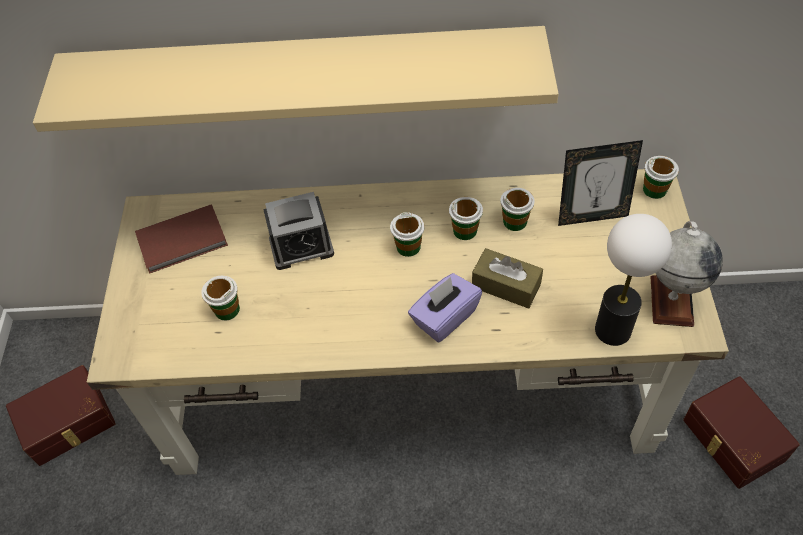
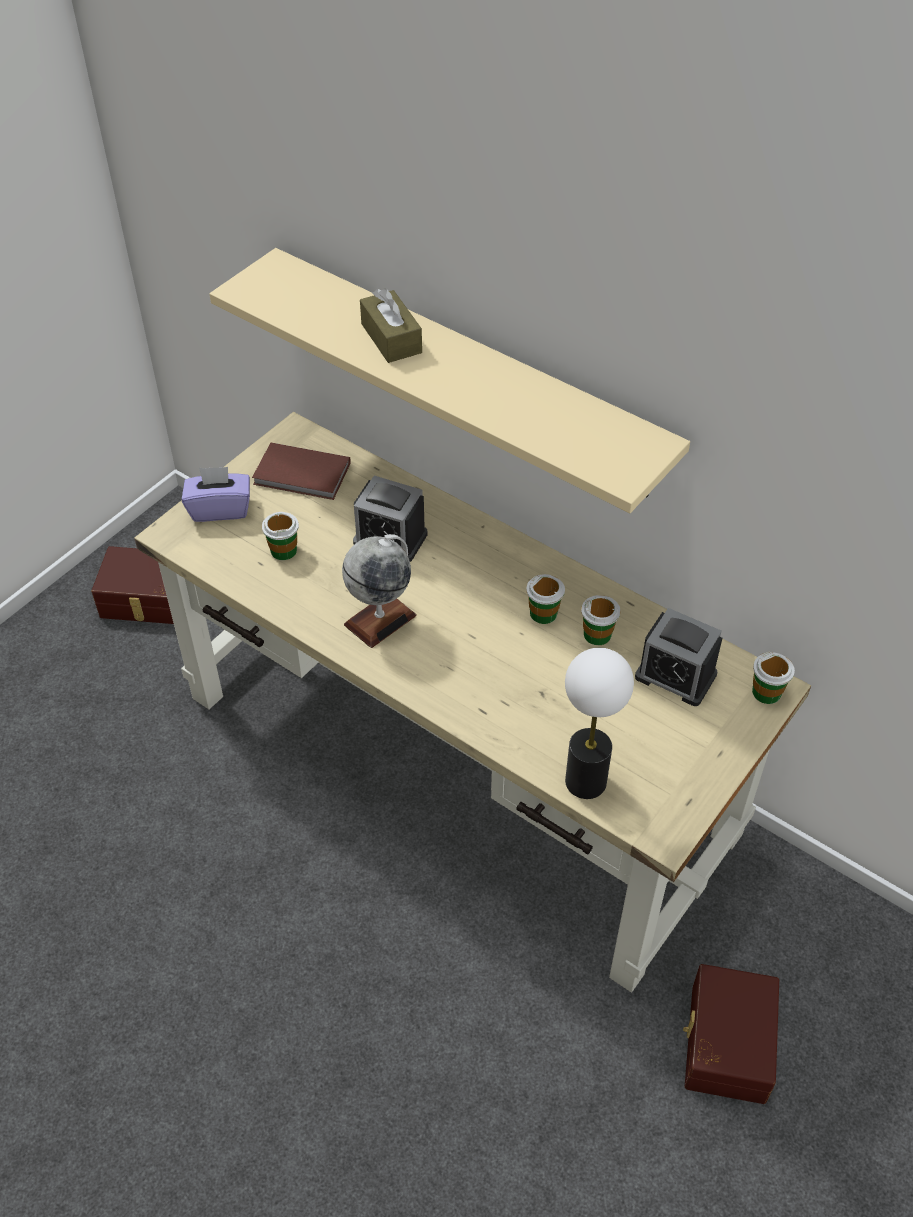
camera: 35 degrees right, 5 degrees down
cup [390,212,424,257] -> none
purple tissue box [408,273,482,343] -> purple tissue box moved to [182,467,250,522]
brown tissue box [472,248,543,309] -> brown tissue box moved to [360,288,422,363]
picture frame [558,140,643,226] -> alarm clock [635,608,722,706]
globe [651,221,723,327] -> globe moved to [342,534,416,648]

